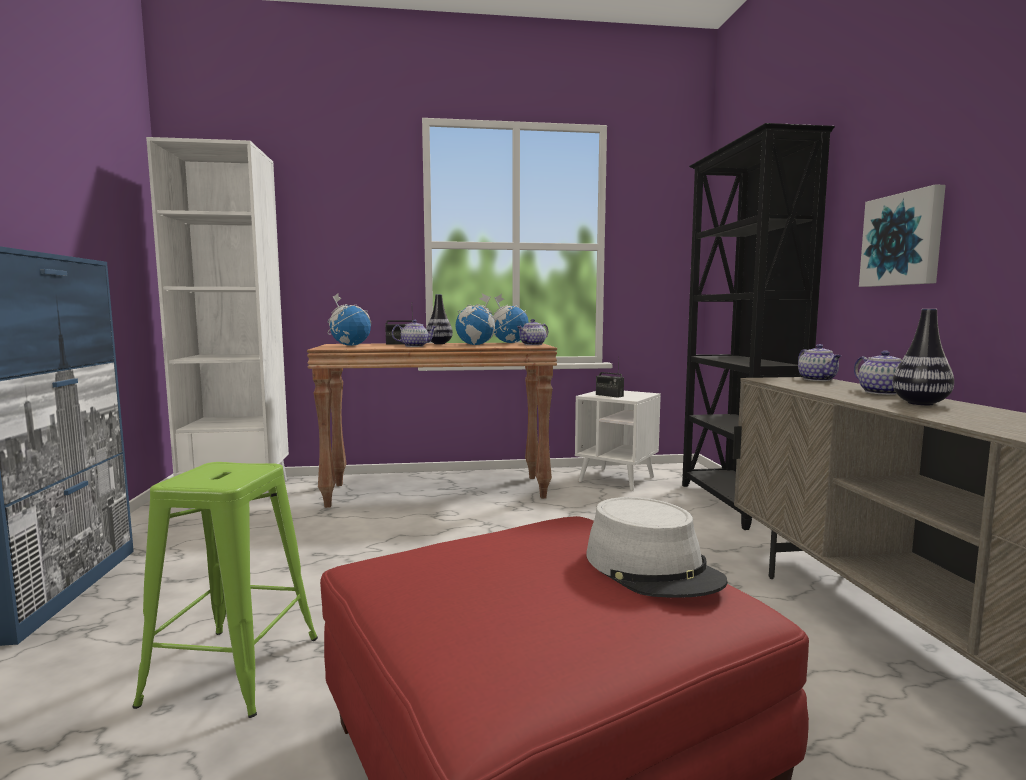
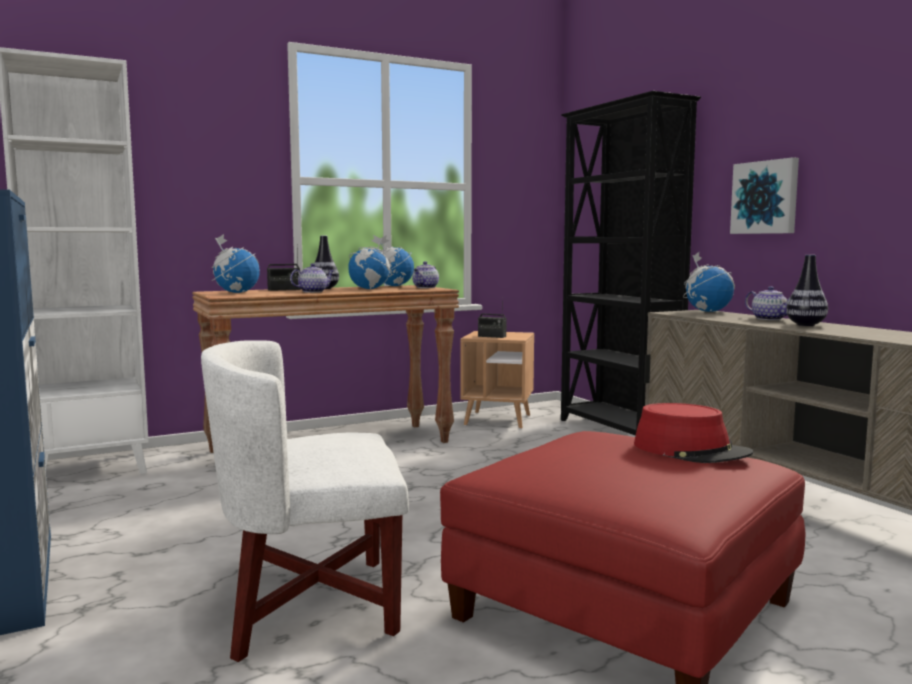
camera: 20 degrees left, 0 degrees up
green stool [132,462,318,718] -> white armchair [201,340,409,662]
white side table [575,391,661,491] -> brown side table [460,331,534,429]
grey hat [586,497,728,598] -> red hat [634,403,753,463]
teapot [798,344,841,381] -> globe [683,252,735,312]

